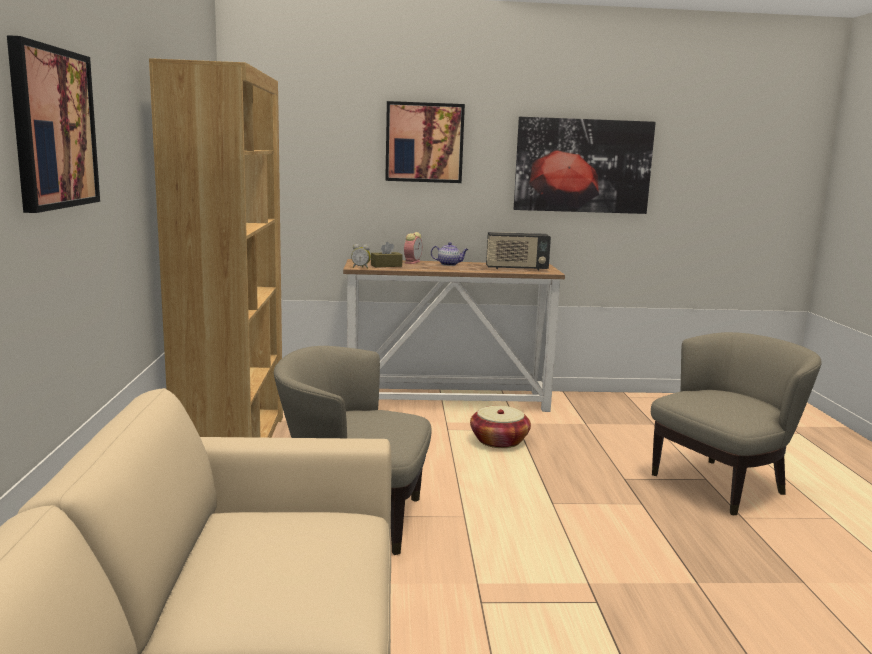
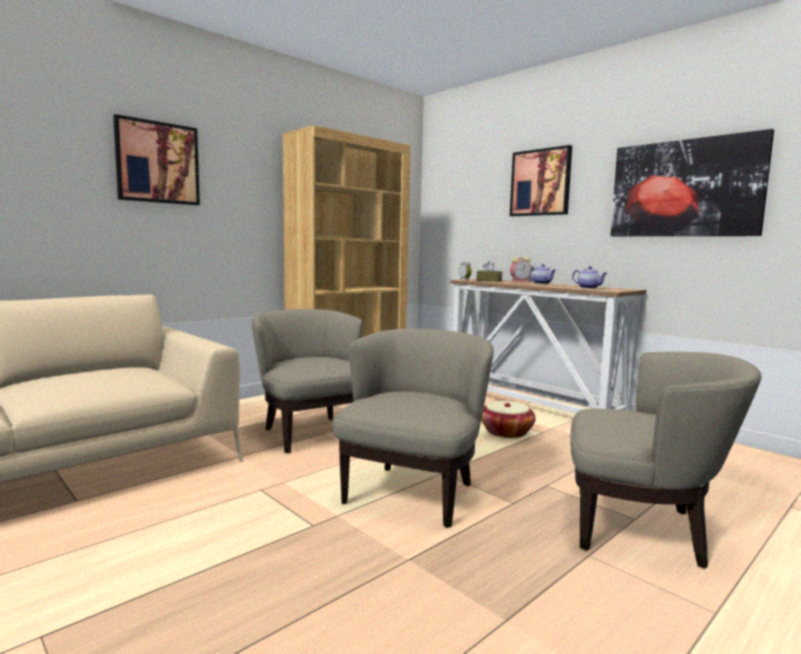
camera: 50 degrees right, 5 degrees down
radio [486,232,551,270] -> teapot [572,266,607,289]
none -> beige armchair [333,329,494,528]

